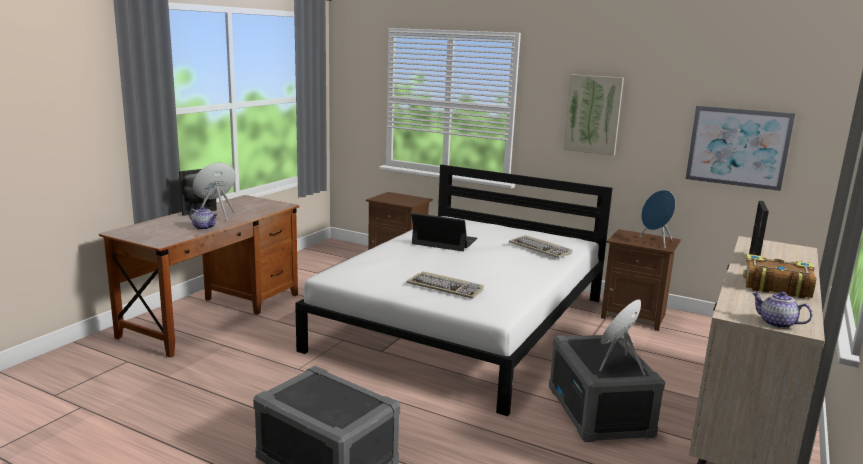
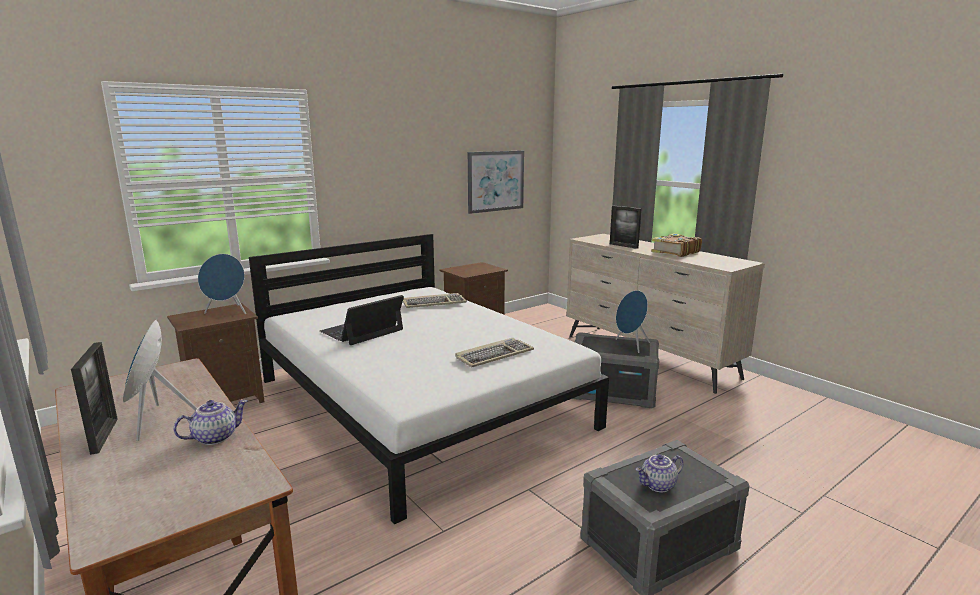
camera: 65 degrees left, 0 degrees up
picture [563,74,624,156] -> none
blue speaker [639,190,676,248] -> blue speaker moved to [198,254,246,314]
teapot [752,291,813,328] -> teapot moved to [635,454,684,492]

